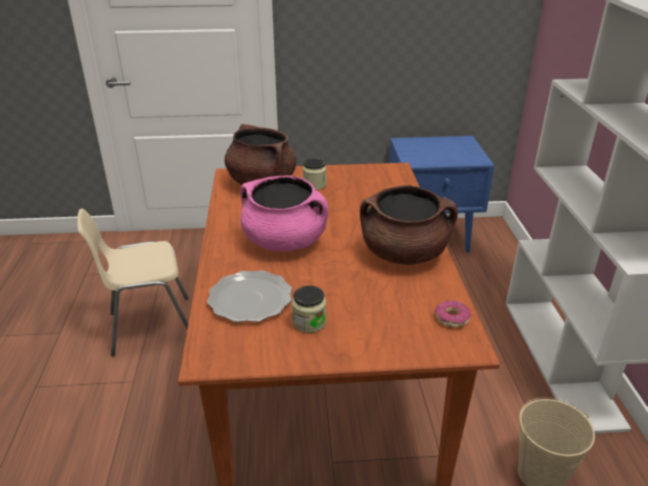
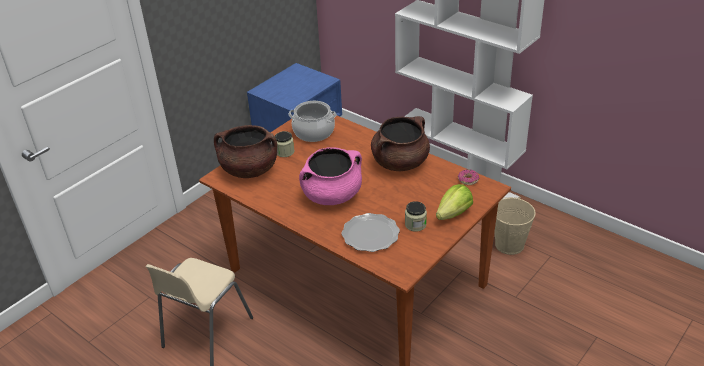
camera: 45 degrees left, 5 degrees up
none -> cooking pot [289,101,337,142]
none -> lettuce [436,184,473,220]

